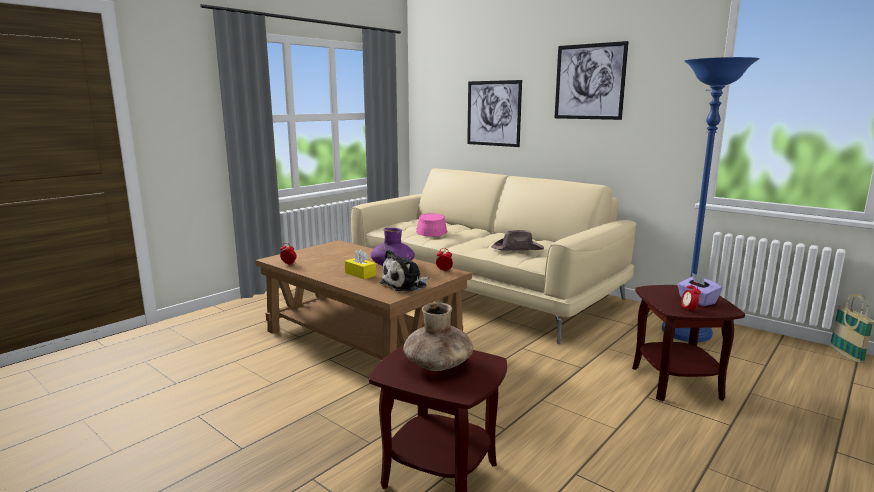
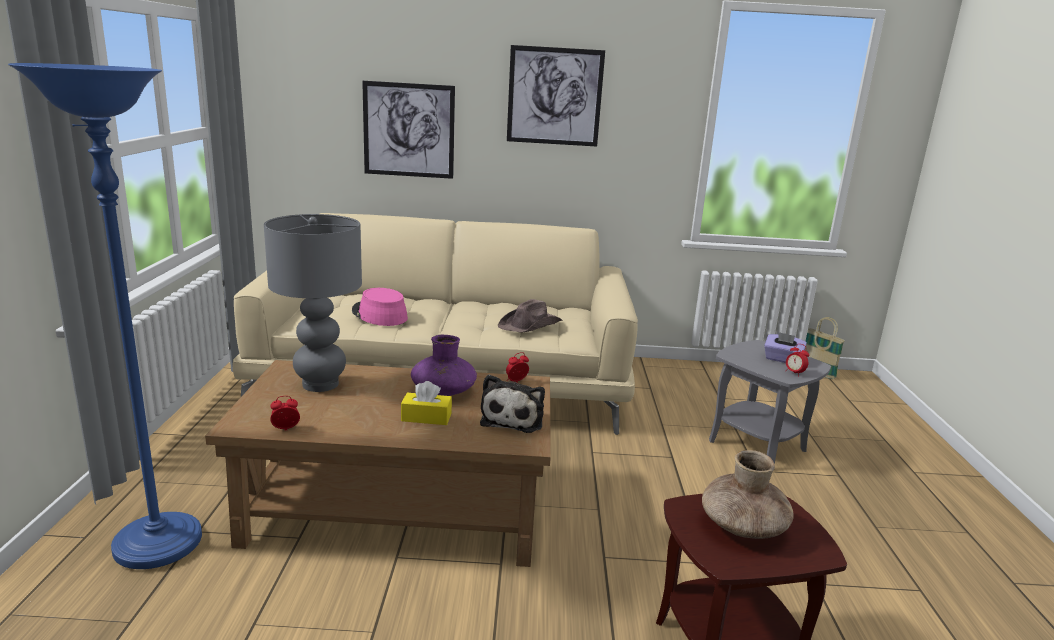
camera: 40 degrees left, 5 degrees up
brown side table [632,285,745,401] -> grey side table [709,340,831,471]
blue floor lamp [662,57,760,342] -> blue floor lamp moved to [8,63,202,569]
none -> grey table lamp [264,214,362,392]

